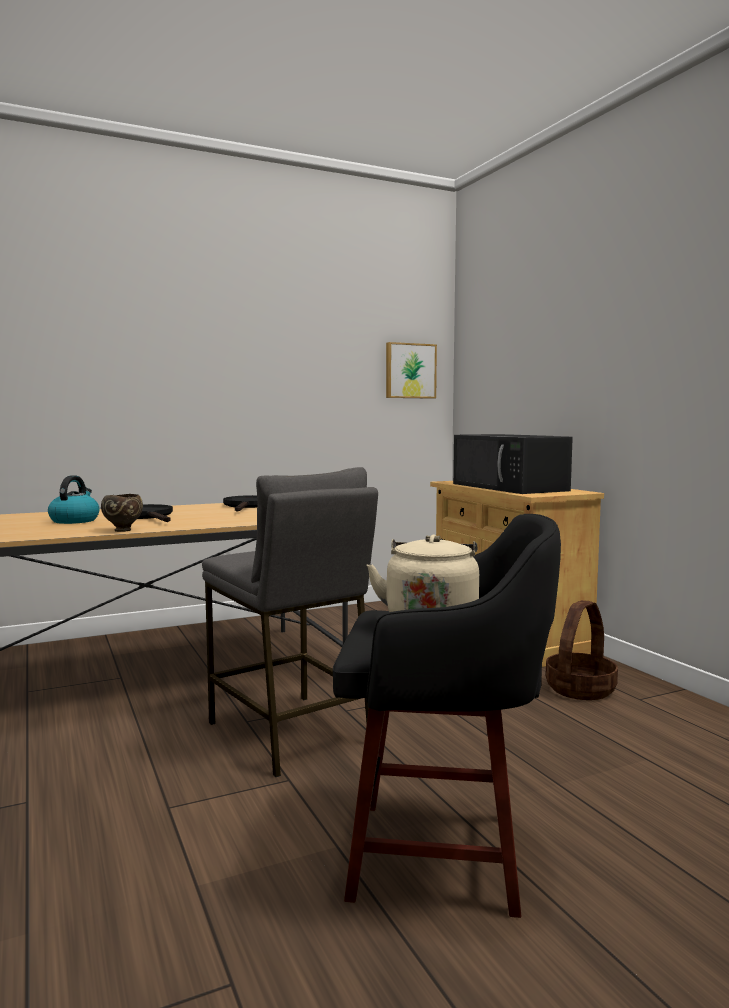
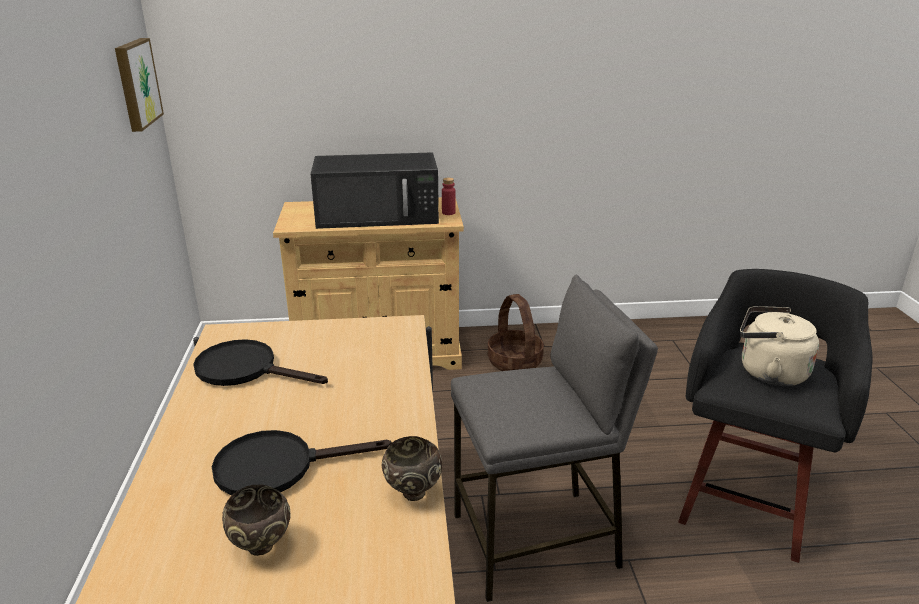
camera: 70 degrees left, 20 degrees up
kettle [48,476,100,524] -> brown bowl [222,484,290,556]
none -> red bottle [442,178,456,215]

